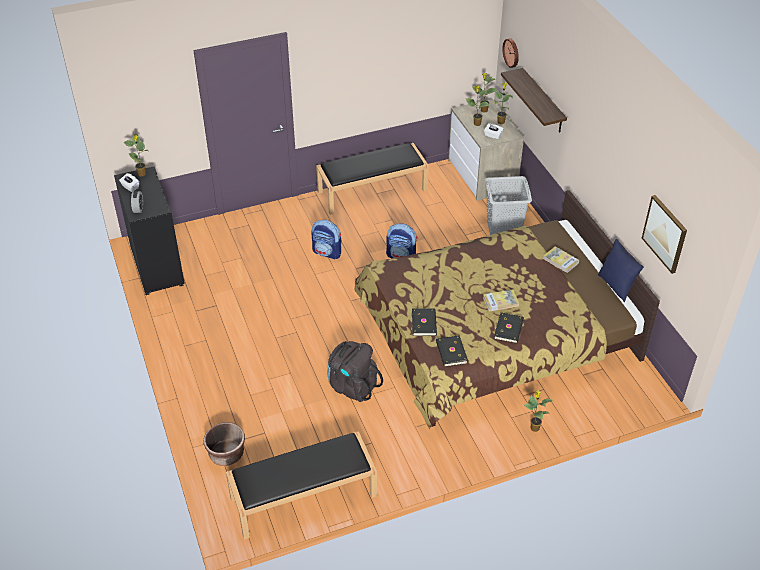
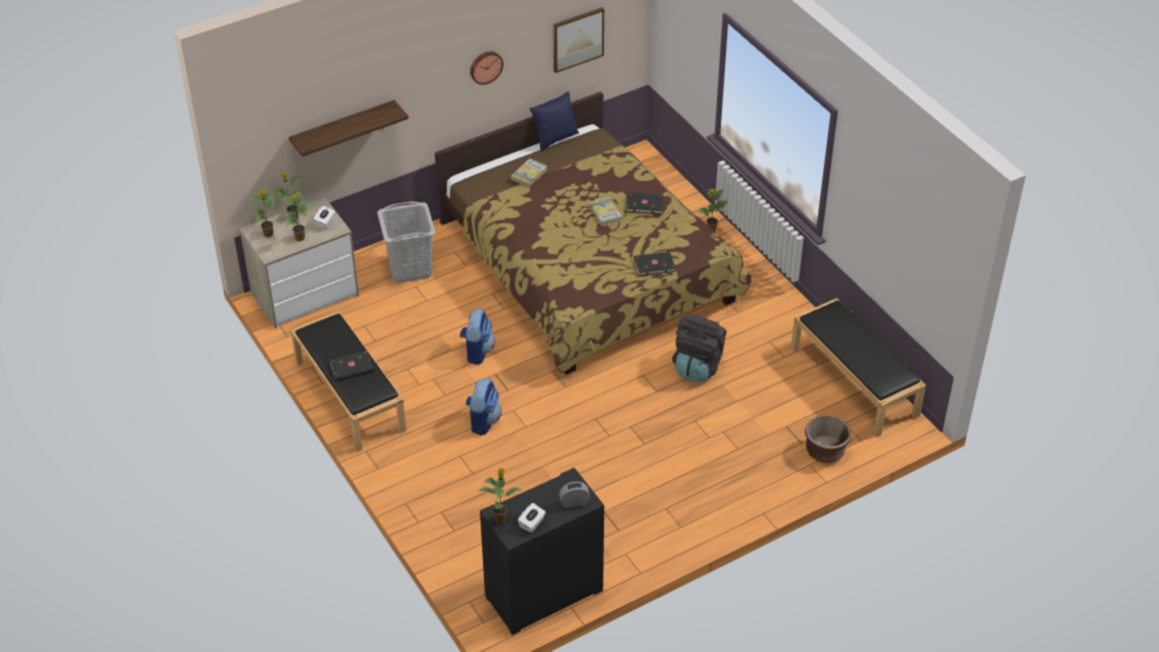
camera: 100 degrees left, 0 degrees up
black book [436,335,468,367] -> black book moved to [329,350,374,381]
wall clock [502,38,519,68] -> wall clock moved to [470,52,503,85]

